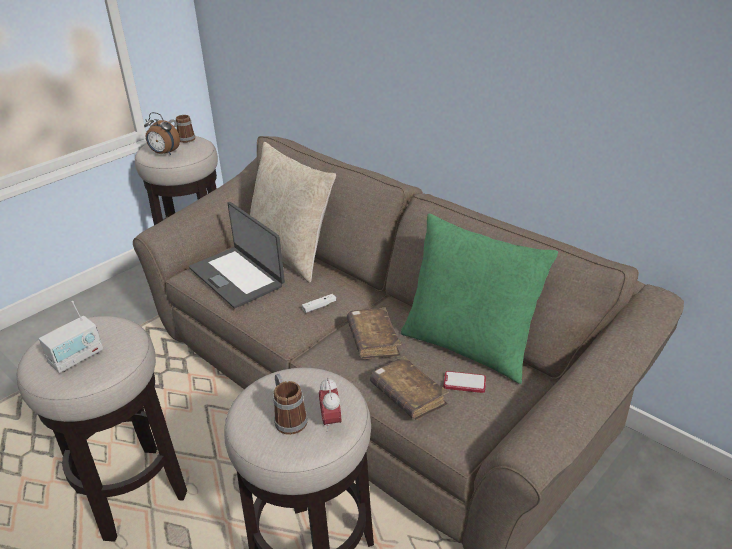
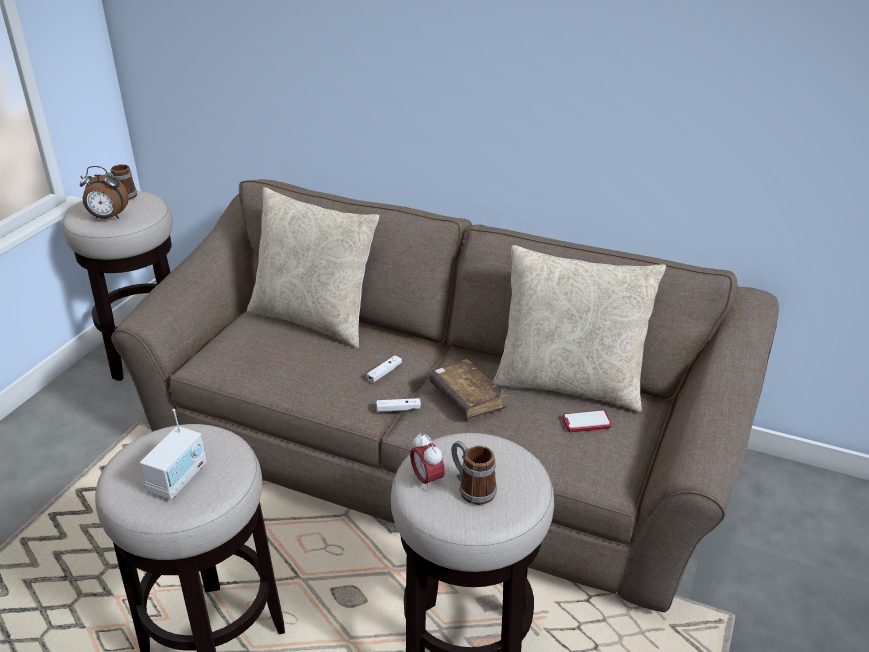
camera: 20 degrees left, 0 degrees up
laptop [189,202,285,308] -> none
alarm clock [319,377,341,432] -> alarm clock moved to [410,432,445,491]
brown book [370,356,449,420] -> none
green pillow [401,214,558,384] -> beige pillow [493,245,666,412]
none -> white game controller [377,398,421,412]

